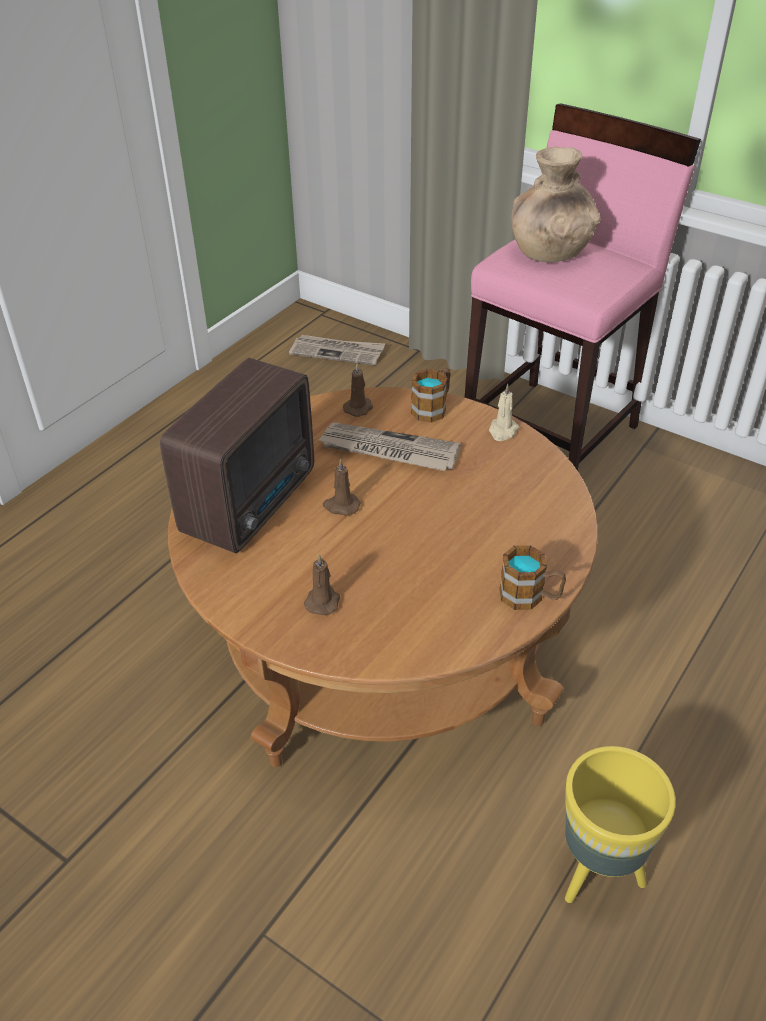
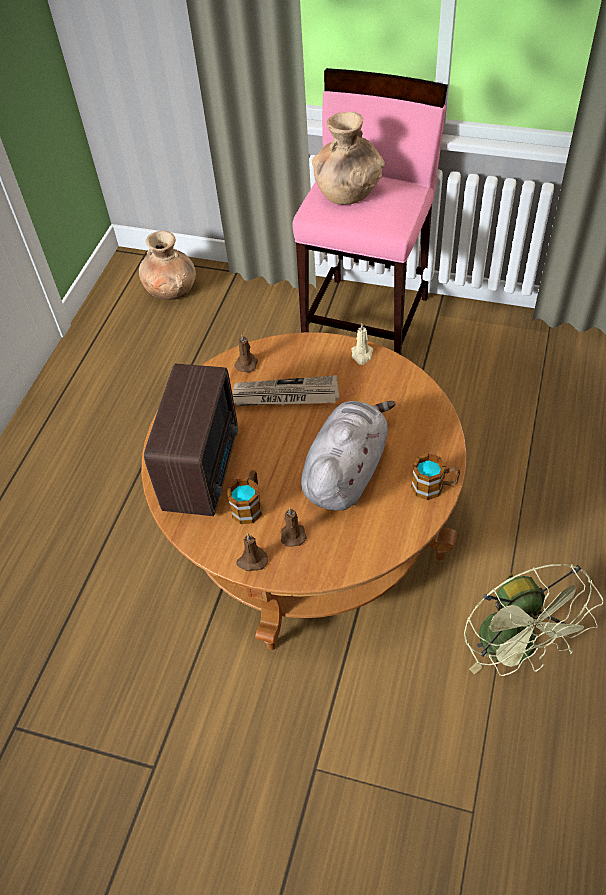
camera: 15 degrees left, 10 degrees up
newspaper [289,335,385,365] -> brown vase [139,231,196,300]
brown candle [323,458,361,516] -> brown candle moved to [236,534,268,571]
mug [411,368,451,423] -> mug moved to [228,470,262,524]
yellow planter [565,746,676,903] -> green fan [464,564,604,676]
none -> grey plush toy [301,401,396,511]

